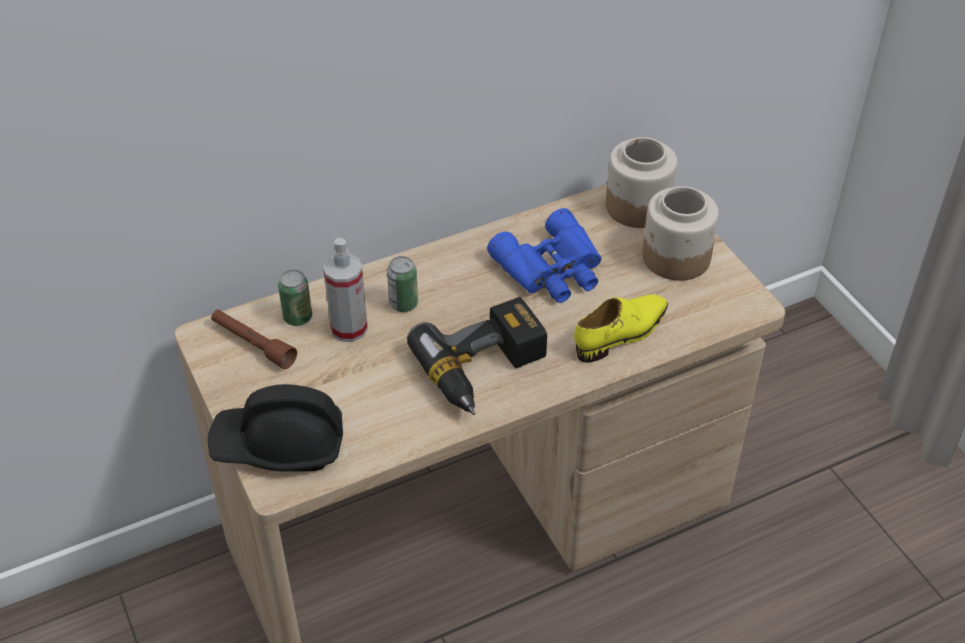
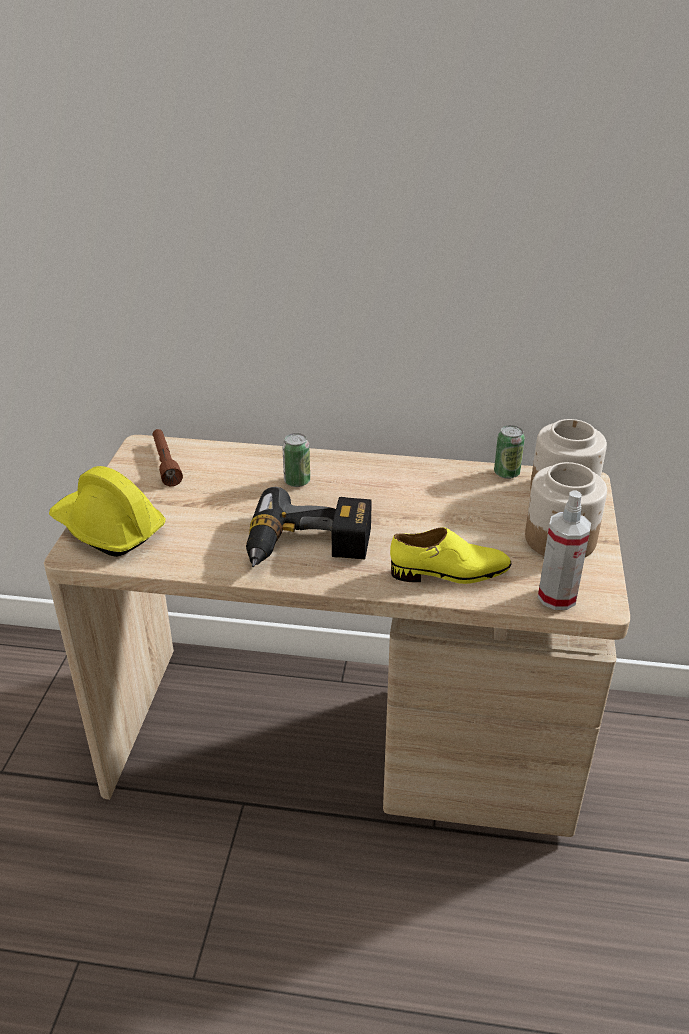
camera: 35 degrees right, 10 degrees down
black hard hat [208,384,343,472] -> yellow hard hat [49,466,166,557]
can [278,270,312,326] -> can moved to [494,425,525,479]
spray bottle [323,238,368,342] -> spray bottle moved to [538,491,591,610]
blue binoculars [487,208,602,303] -> none

